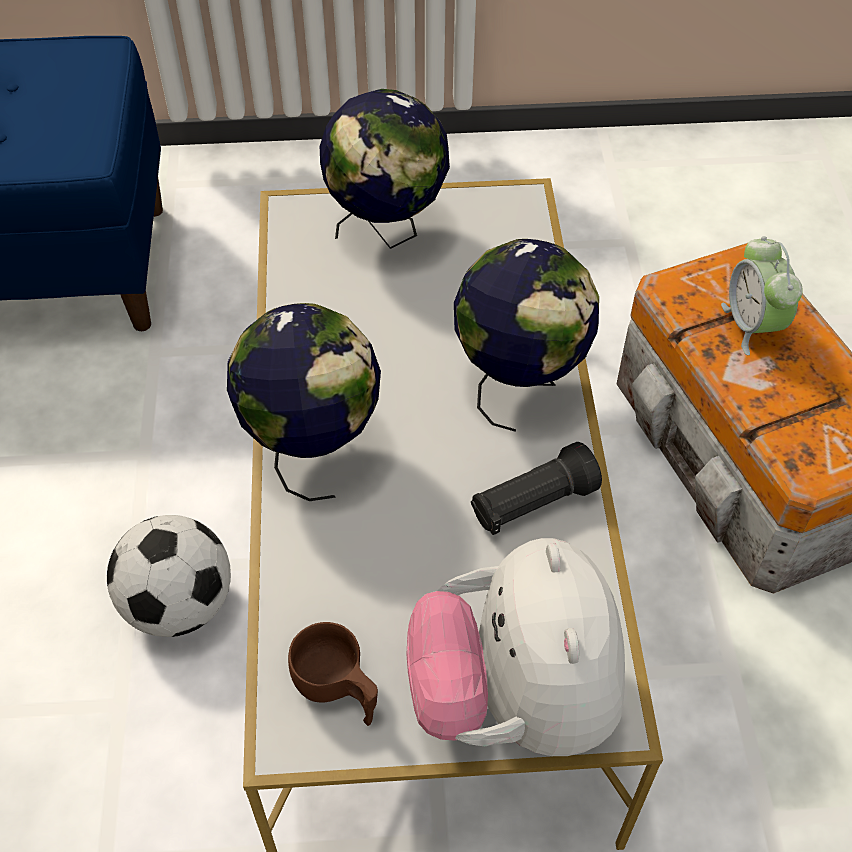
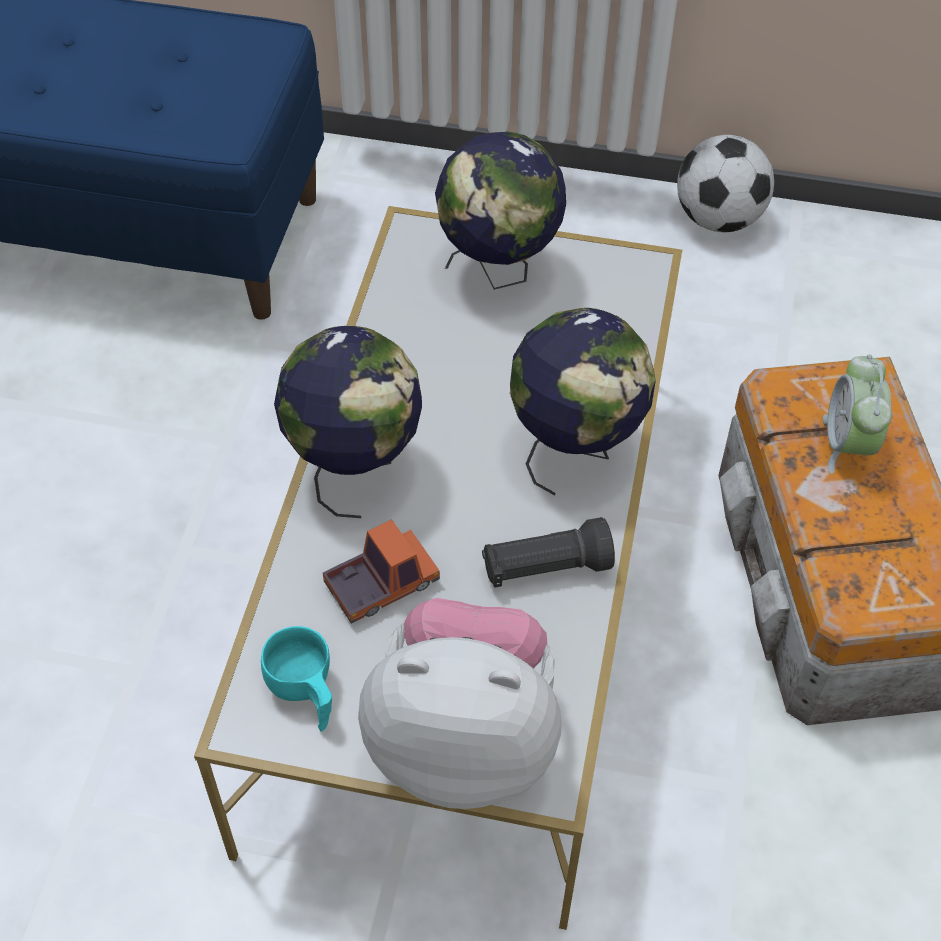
camera: 15 degrees right, 0 degrees up
football [107,515,231,637] -> football moved to [677,135,774,232]
brown cup [288,622,378,726] -> turquoise cup [261,626,332,731]
plush toy [407,538,625,756] -> plush toy turned 90 degrees clockwise [358,598,561,809]
none -> toy truck [323,519,440,624]

